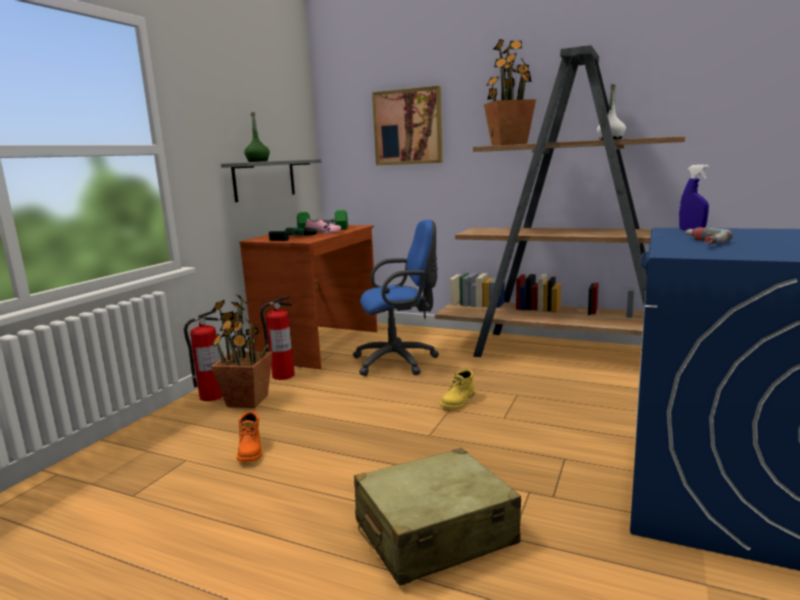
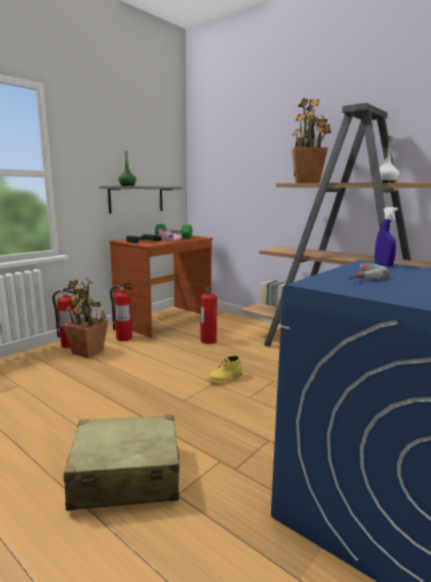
camera: 15 degrees right, 0 degrees up
orange boot [237,411,262,462] -> none
blue office chair [353,219,439,376] -> fire extinguisher [201,286,217,344]
picture [372,86,442,165] -> none

